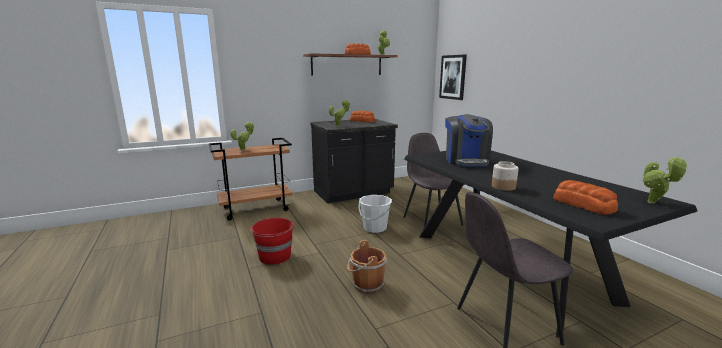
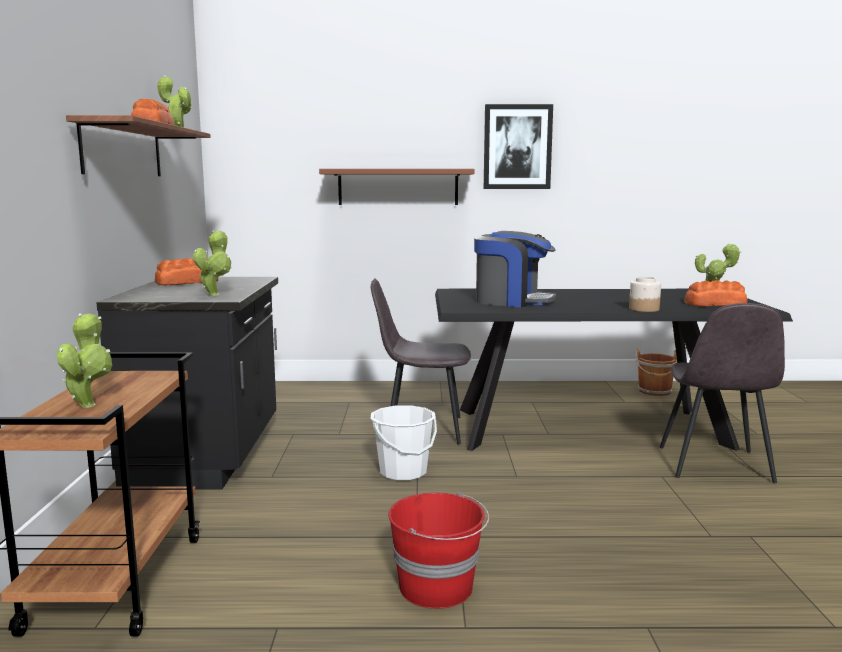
camera: 65 degrees left, 5 degrees down
brown bucket [347,240,387,293] -> brown bucket moved to [635,348,677,396]
picture [439,54,467,100] -> picture moved to [484,104,553,189]
none -> brown shelf [319,169,474,205]

